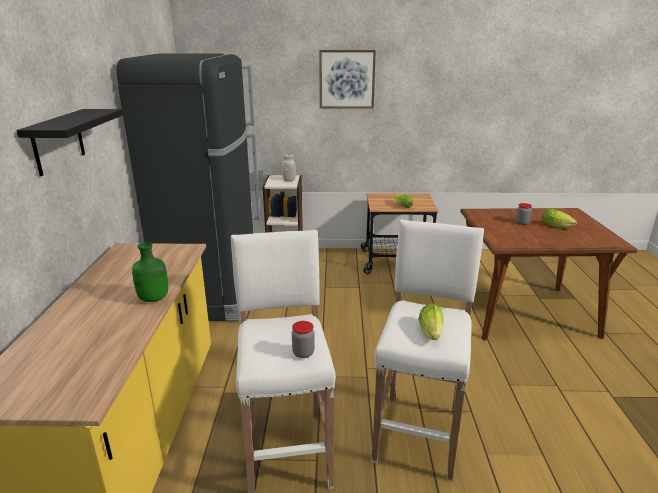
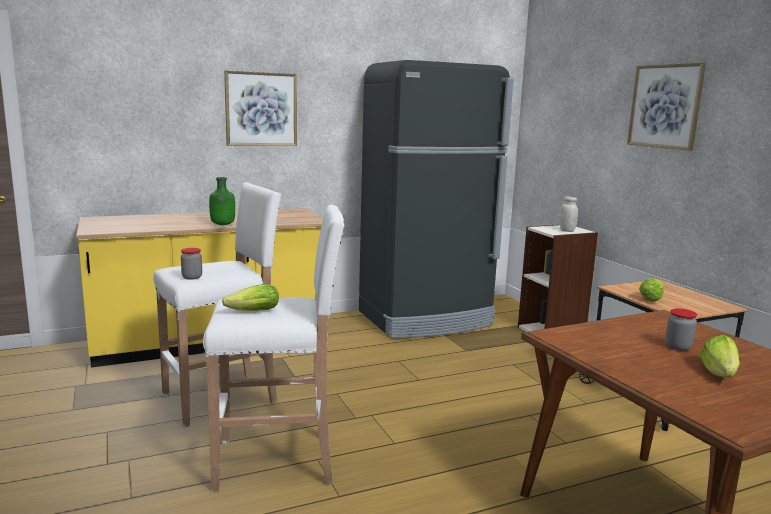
camera: 65 degrees right, 10 degrees down
black shelf [16,109,123,176] -> picture [224,70,297,146]

